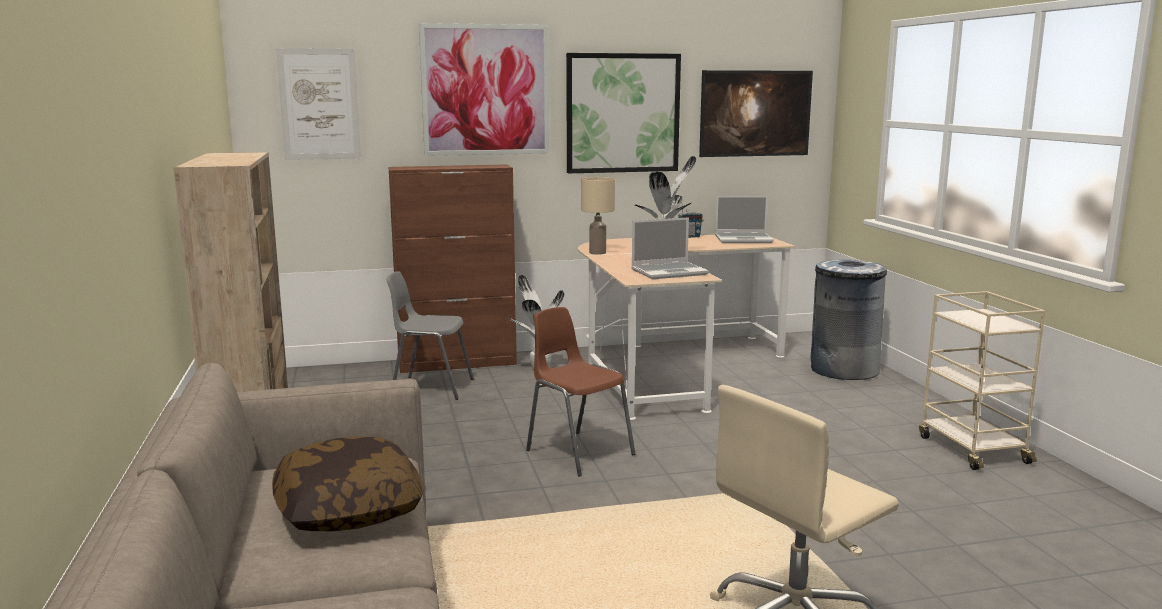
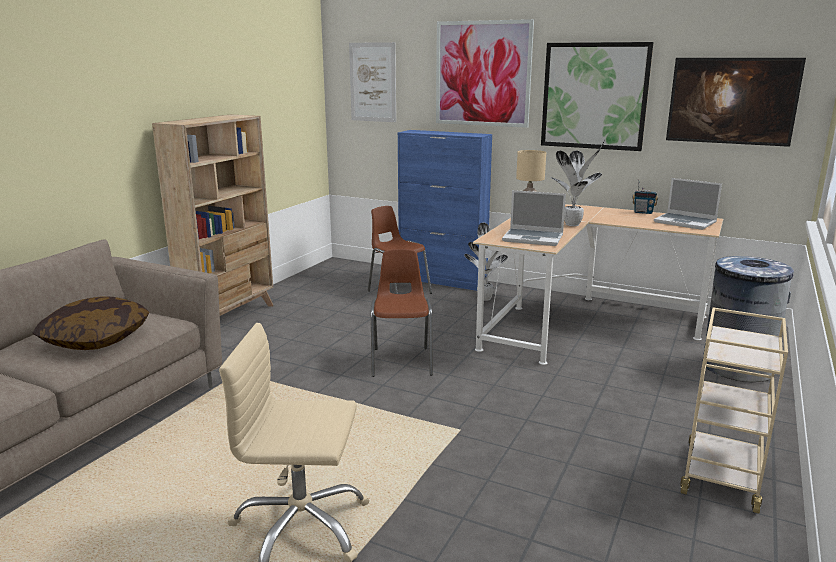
camera: 40 degrees right, 5 degrees up
grey chair [386,271,474,400] -> brown chair [368,206,432,294]
brown cabinet [388,164,517,373] -> blue cabinet [398,130,492,291]

